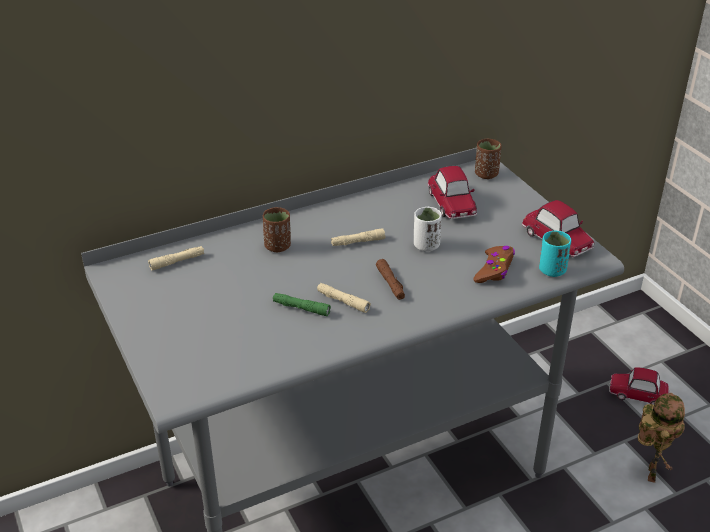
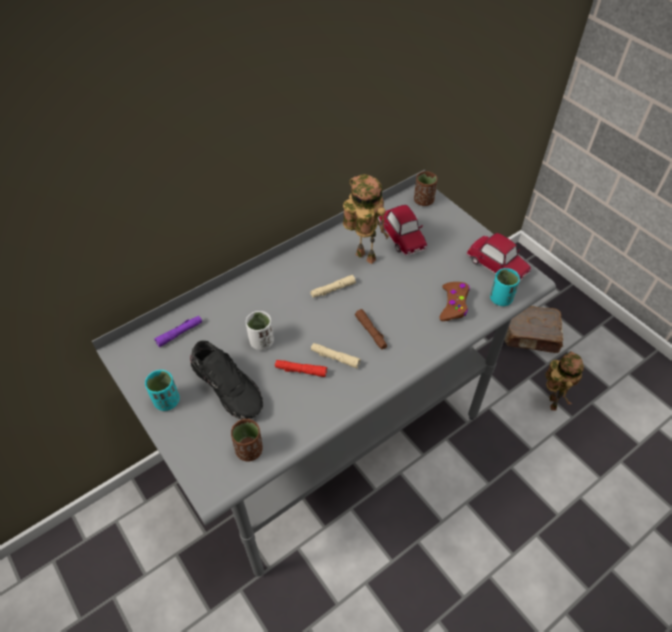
camera: 10 degrees left, 15 degrees up
beige flashlight [148,246,204,271] -> purple flashlight [154,316,202,347]
brown cup [263,207,291,252] -> brown cup moved to [231,419,263,461]
green flashlight [273,293,331,316] -> red flashlight [275,360,327,377]
white cup [414,207,442,252] -> white cup moved to [246,311,274,350]
toy car [609,367,669,405] -> brown book [504,306,563,353]
none -> turquoise cup [145,370,180,411]
none -> black shoe [190,341,263,420]
none -> toy robot [343,174,390,264]

